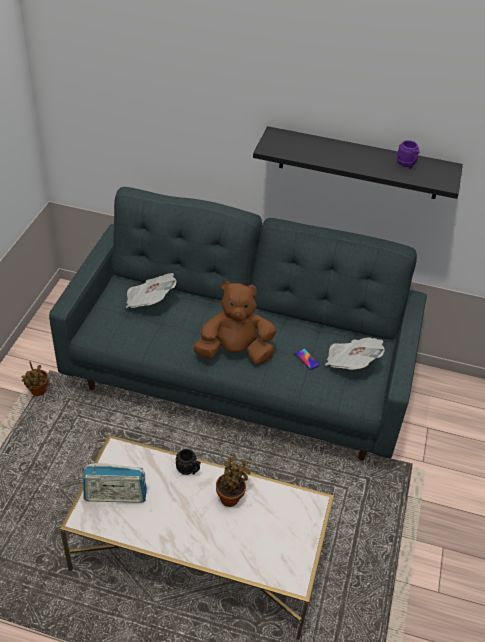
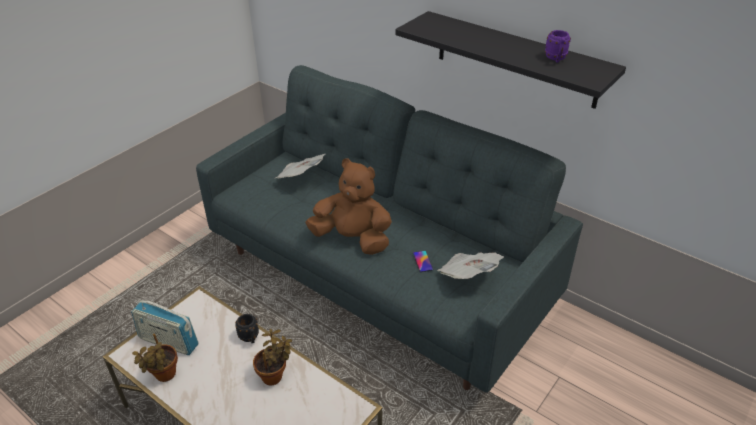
camera: 25 degrees right, 5 degrees down
potted plant [21,362,49,396] -> potted plant moved to [132,334,178,382]

